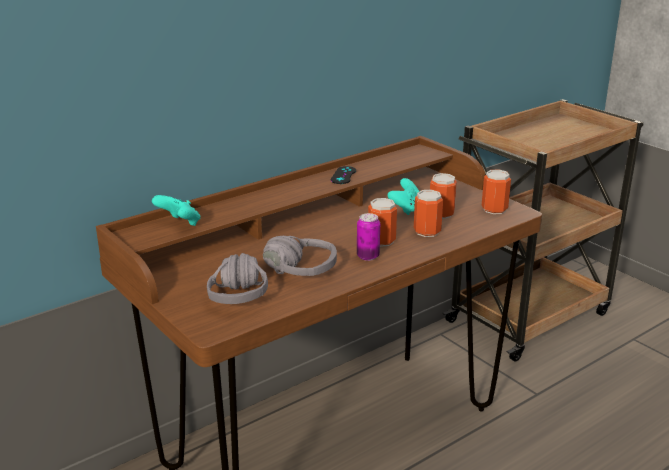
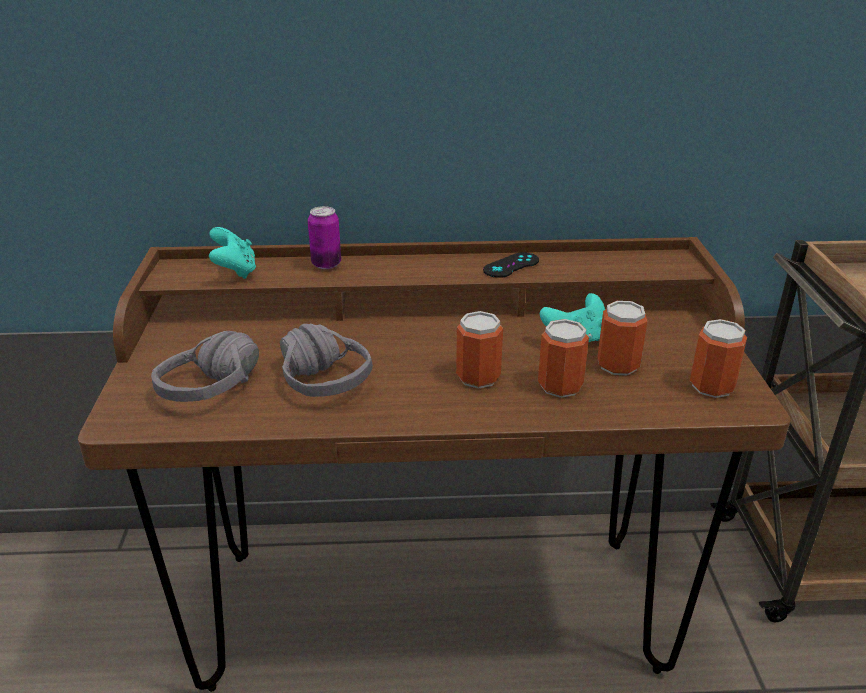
camera: 35 degrees right, 5 degrees up
can [357,213,380,261] -> can moved to [308,206,341,269]

